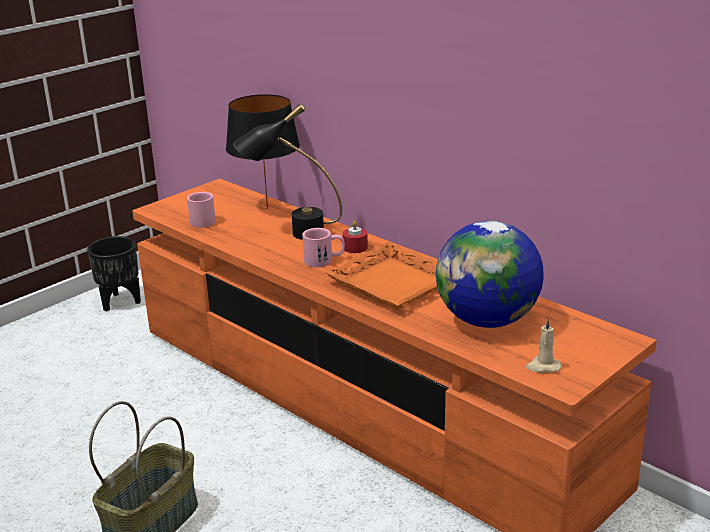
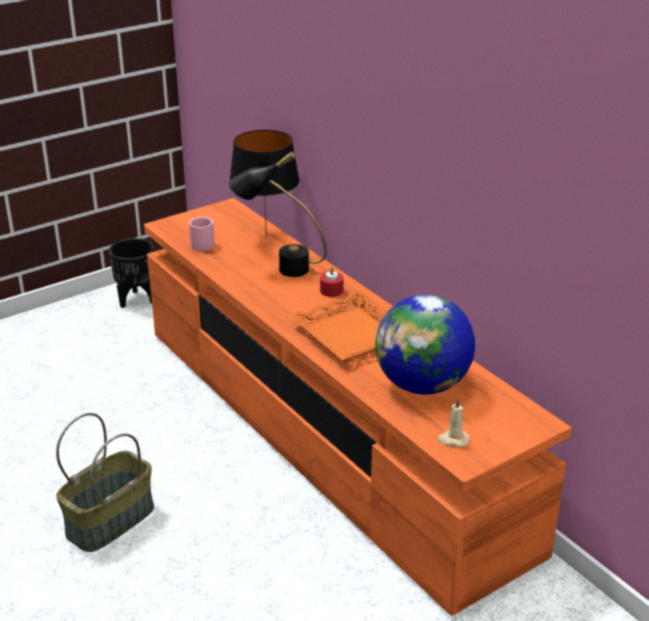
camera: 10 degrees right, 5 degrees up
pink mug [302,228,345,267] -> none

